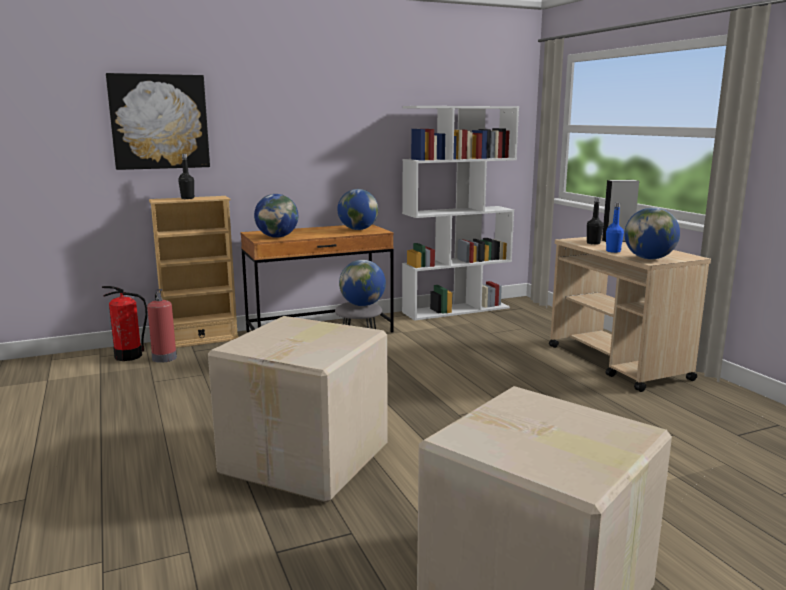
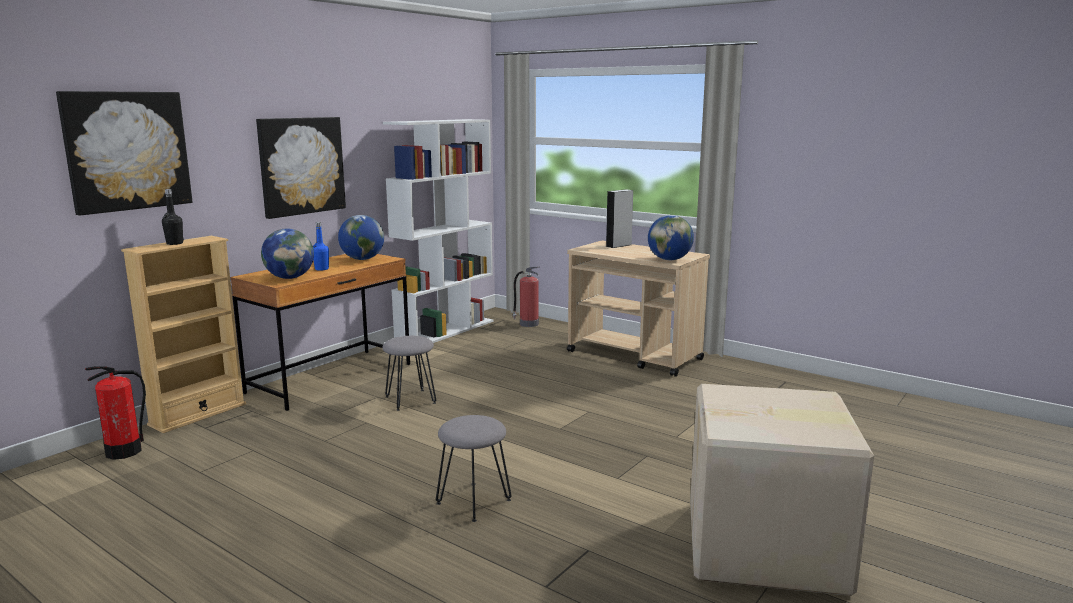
camera: 30 degrees left, 0 degrees up
fire extinguisher [147,289,177,363] -> fire extinguisher moved to [513,266,540,327]
cardboard box [208,316,388,503] -> grey stool [436,415,511,522]
globe [339,260,386,306] -> none
black bottle [587,197,603,245] -> none
blue bottle [606,202,624,253] -> blue bottle moved to [313,222,329,271]
none -> picture [256,117,346,219]

